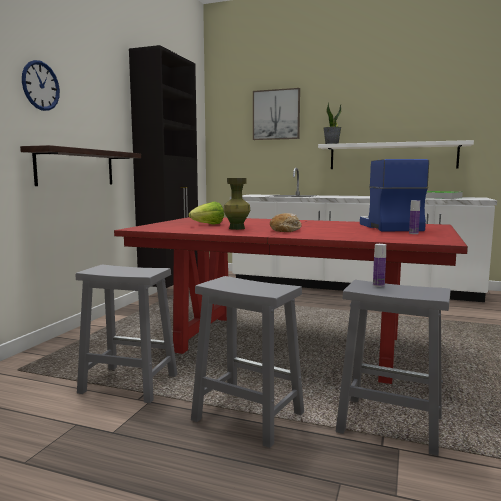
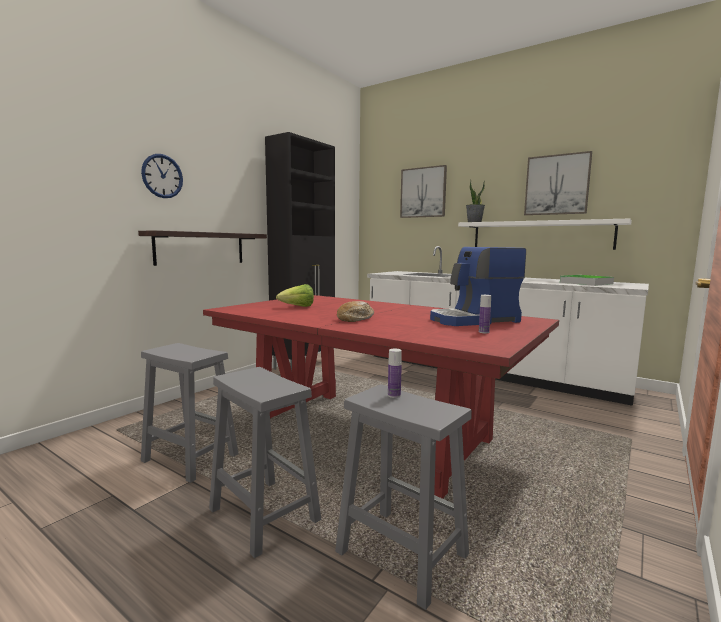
camera: 15 degrees right, 0 degrees up
green vase [223,178,250,230] -> none
coffee machine [360,159,429,231] -> coffee machine turned 120 degrees counterclockwise [430,247,526,326]
none -> picture [524,151,592,215]

